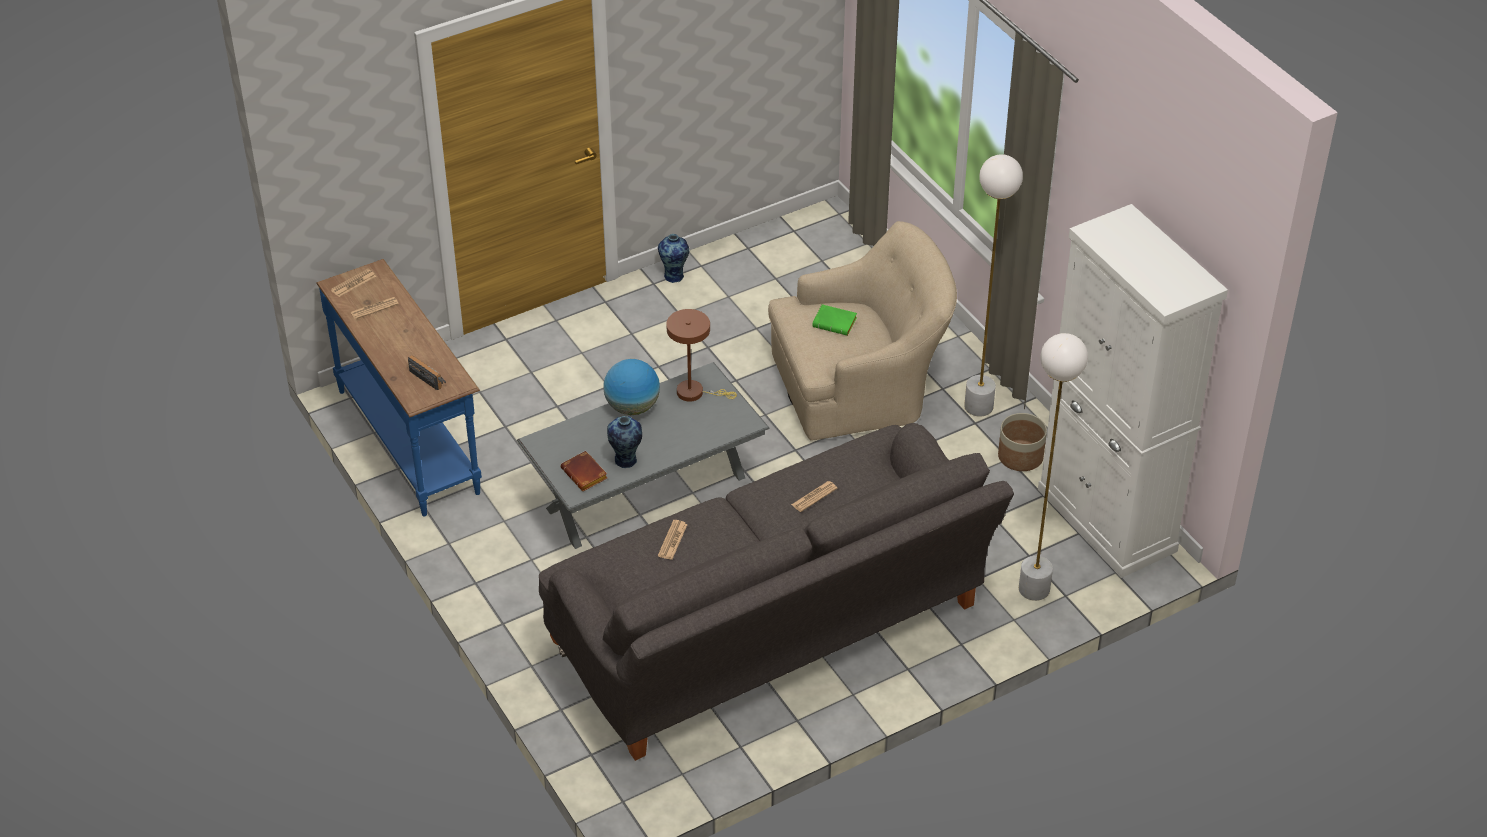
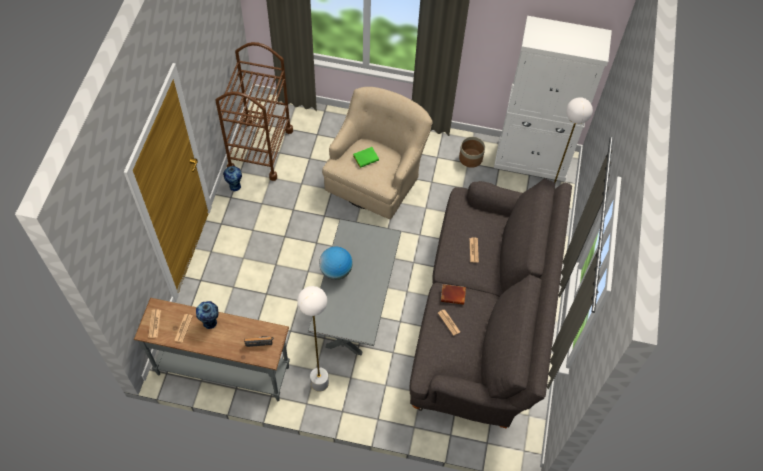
camera: 50 degrees left, 15 degrees up
blue console table [316,259,482,516] -> grey console table [134,298,290,401]
brown book [560,451,607,491] -> brown book moved to [441,284,466,305]
vase [607,416,642,469] -> vase moved to [196,301,218,329]
brown table lamp [666,309,737,402] -> none
white floor lamp [964,154,1023,417] -> white floor lamp moved to [297,286,329,392]
none -> brown cart [216,42,293,181]

